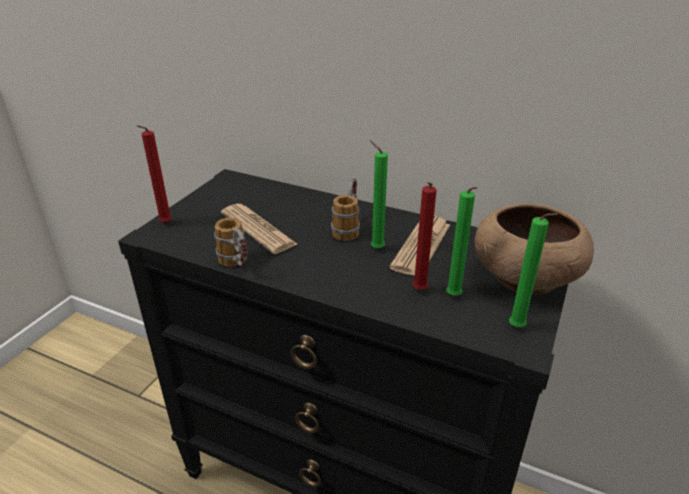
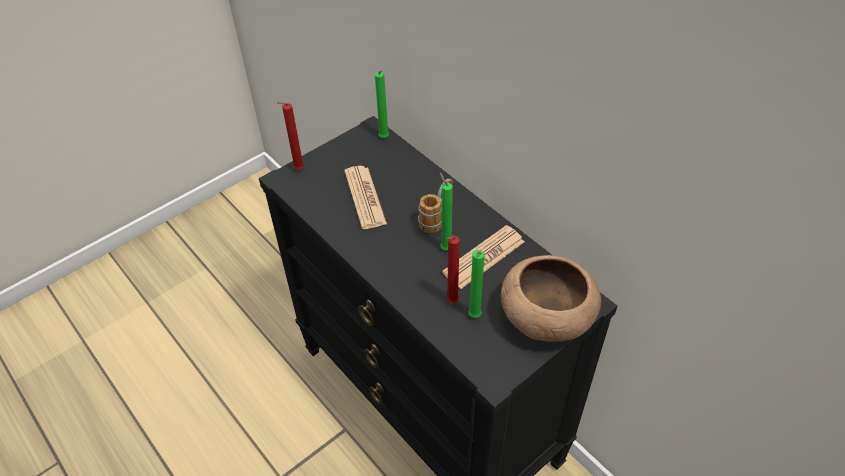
camera: 25 degrees right, 15 degrees up
mug [214,218,248,267] -> none
green candle [509,213,558,327] -> green candle moved to [375,71,389,138]

